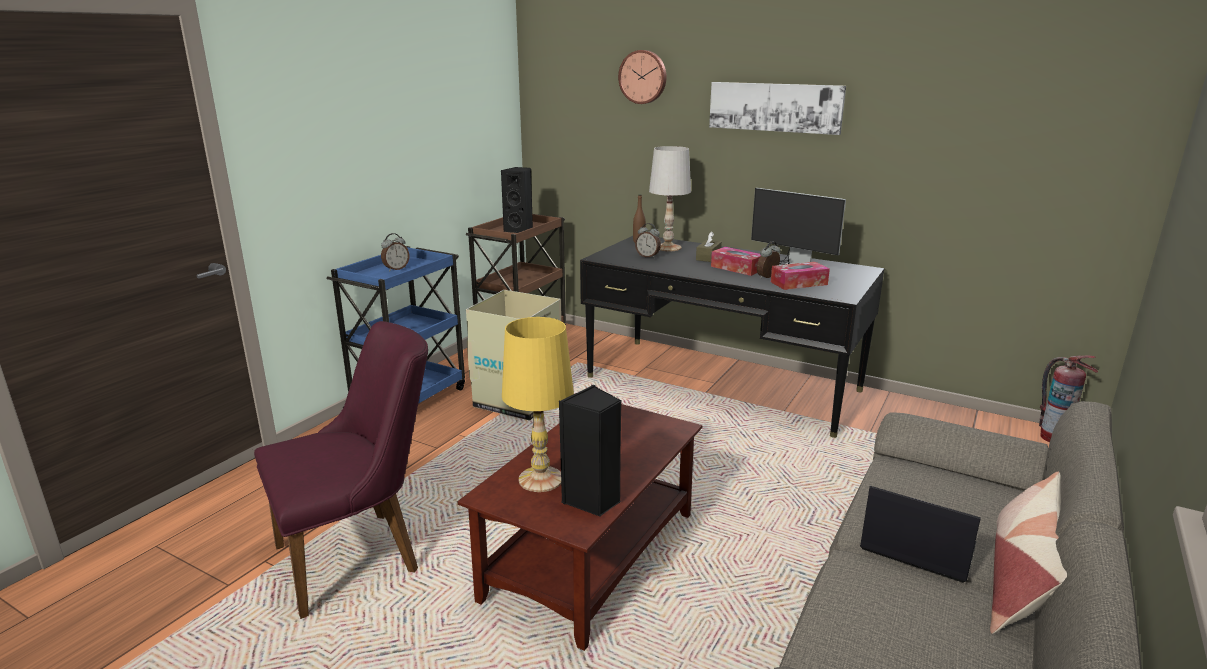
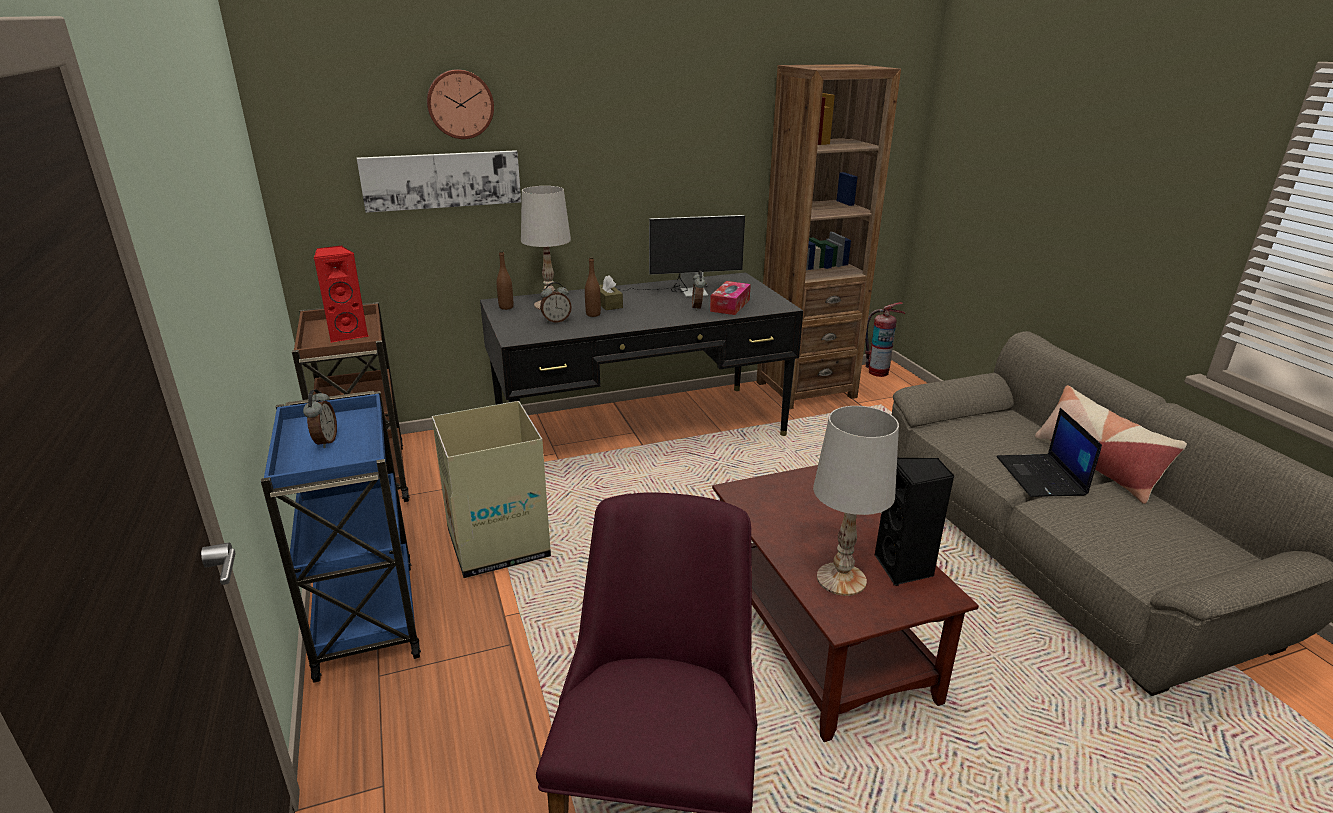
camera: 50 degrees left, 5 degrees up
black speaker [501,167,533,233] -> red speaker [314,245,369,343]
yellow table lamp [502,317,574,492] -> white table lamp [813,406,899,596]
picture [709,82,846,135] -> picture moved to [357,150,521,213]
tissue box [711,247,761,276] -> none
laptop [860,486,981,582] -> laptop turned 75 degrees counterclockwise [996,408,1102,497]
none -> brown bottle [585,257,601,317]
none -> brown bookcase [757,64,901,409]

